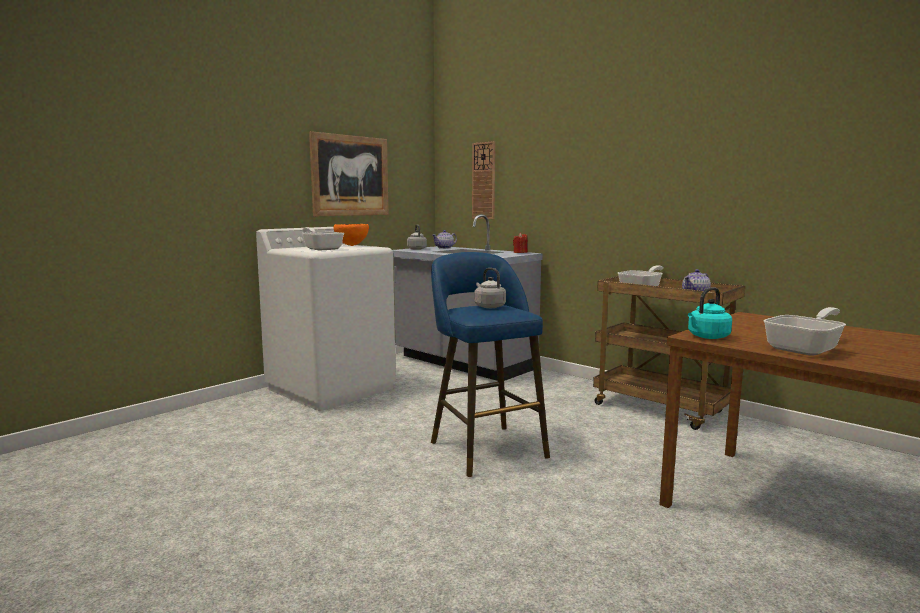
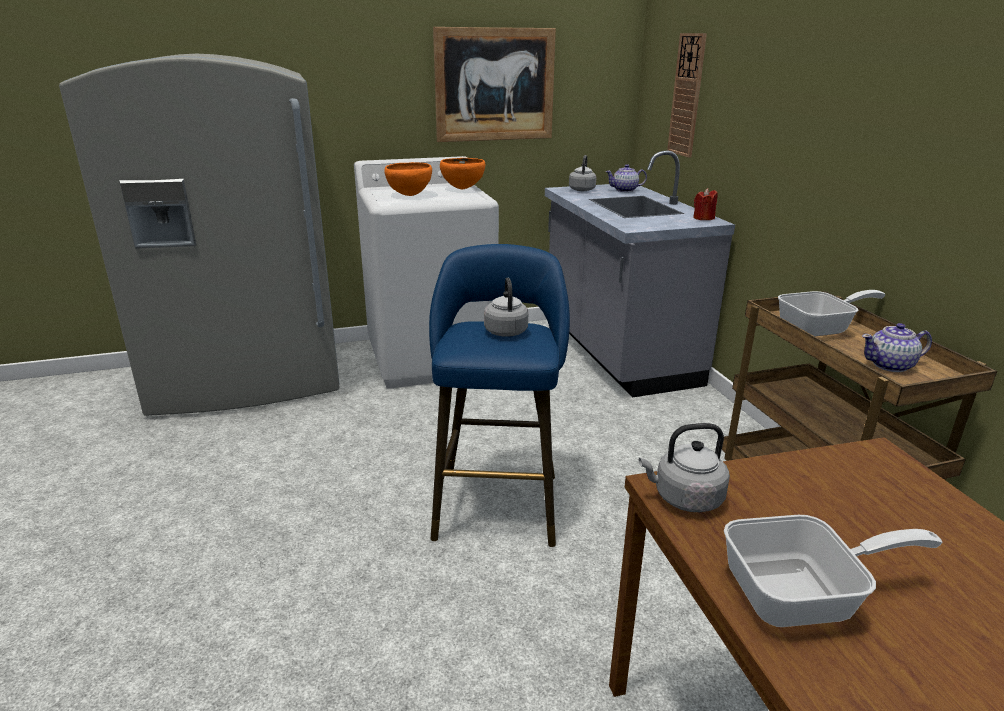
camera: 30 degrees right, 15 degrees up
frying pan [302,227,344,250] -> orange bowl [384,162,432,196]
turquoise kettle [688,287,732,339] -> grey kettle [639,423,730,512]
none -> grey fridge [59,54,340,416]

